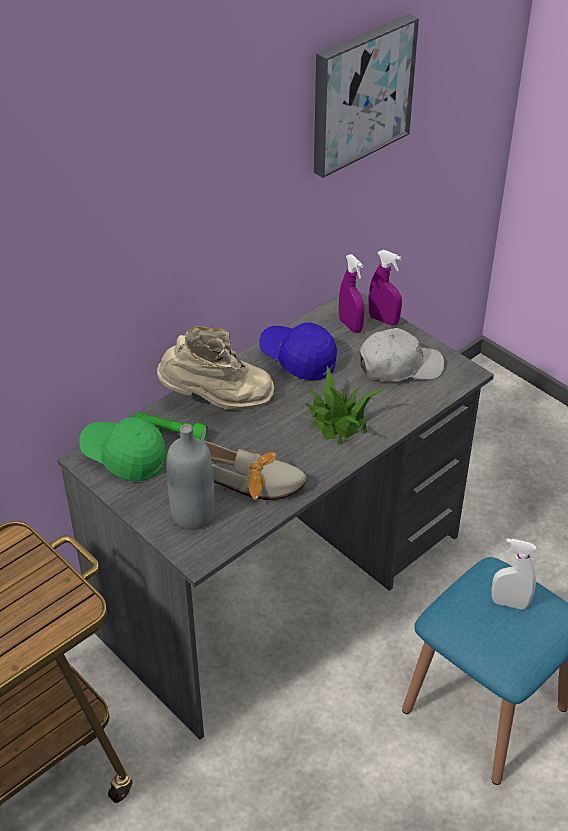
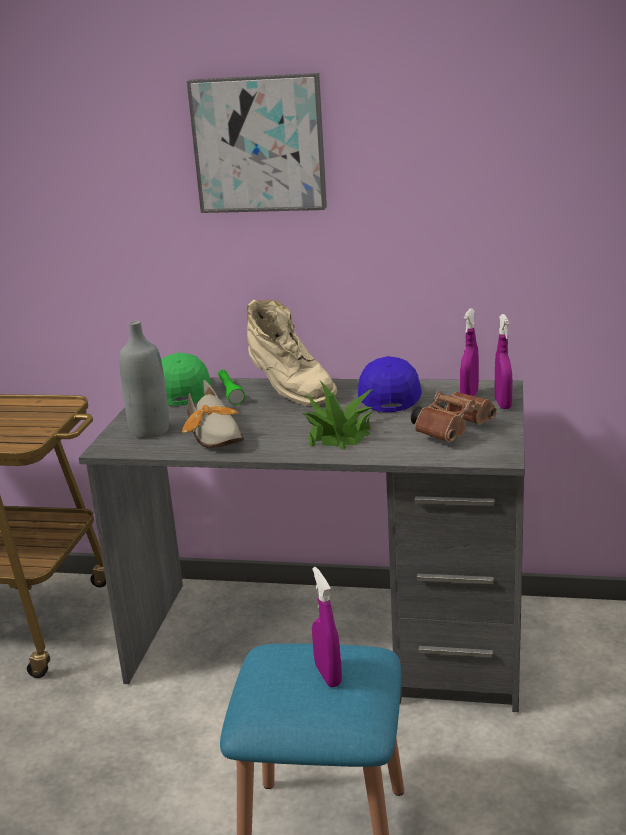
camera: 55 degrees right, 20 degrees down
picture [314,14,419,178] -> picture moved to [187,73,327,213]
white cap [359,328,444,382] -> brown binoculars [411,391,497,443]
white spray bottle [491,538,536,610] -> purple spray bottle [312,567,342,687]

